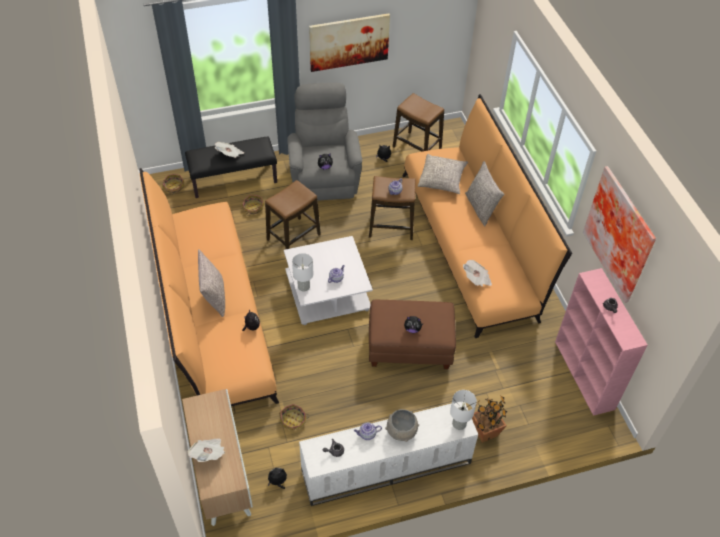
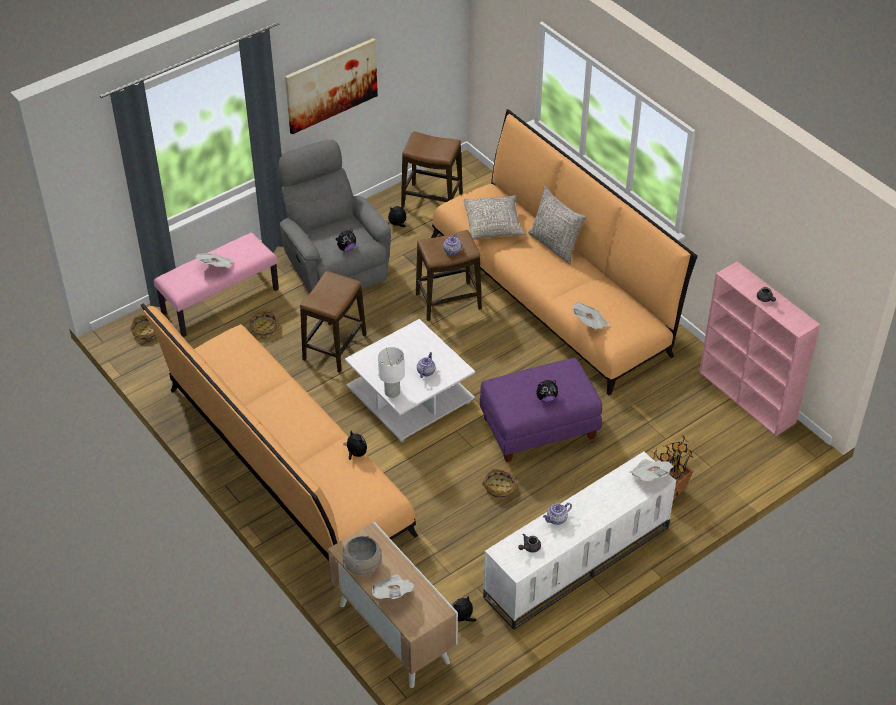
camera: 20 degrees left, 5 degrees down
black bench [185,137,277,198] -> pink bench [154,233,279,337]
grey pillow [198,249,225,317] -> none
basket [279,404,309,430] -> basket moved to [482,469,517,498]
brown ottoman [369,300,456,369] -> purple ottoman [480,358,602,462]
grey bowl [385,409,419,442] -> grey bowl moved to [343,536,382,575]
white table lamp [450,390,477,430] -> newspaper [629,459,674,481]
picture [583,166,656,303] -> none

